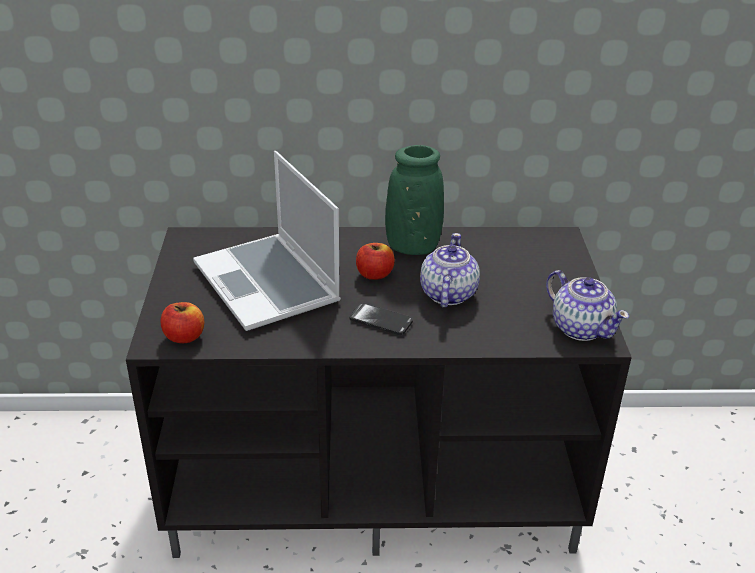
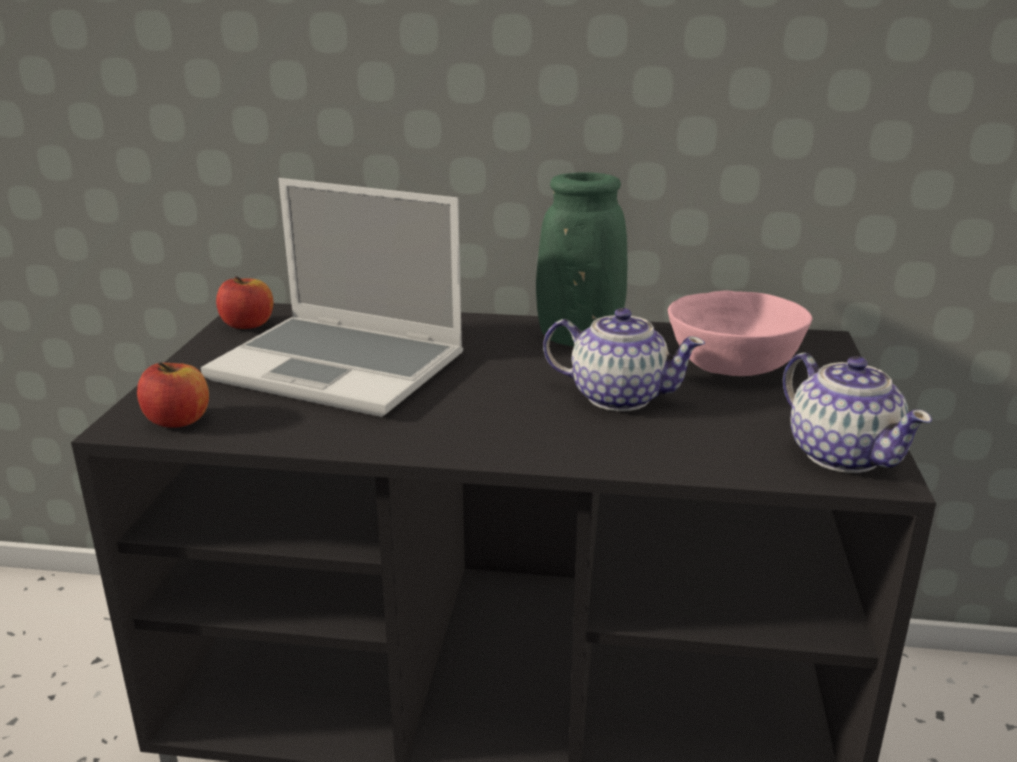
camera: 10 degrees right, 10 degrees down
laptop [193,151,341,331] -> laptop turned 45 degrees counterclockwise [201,178,463,417]
phone [349,303,413,335] -> none
apple [356,243,395,280] -> apple moved to [216,276,273,329]
teapot [420,233,480,308] -> teapot turned 90 degrees clockwise [543,308,705,411]
none -> pink bowl [668,290,813,376]

